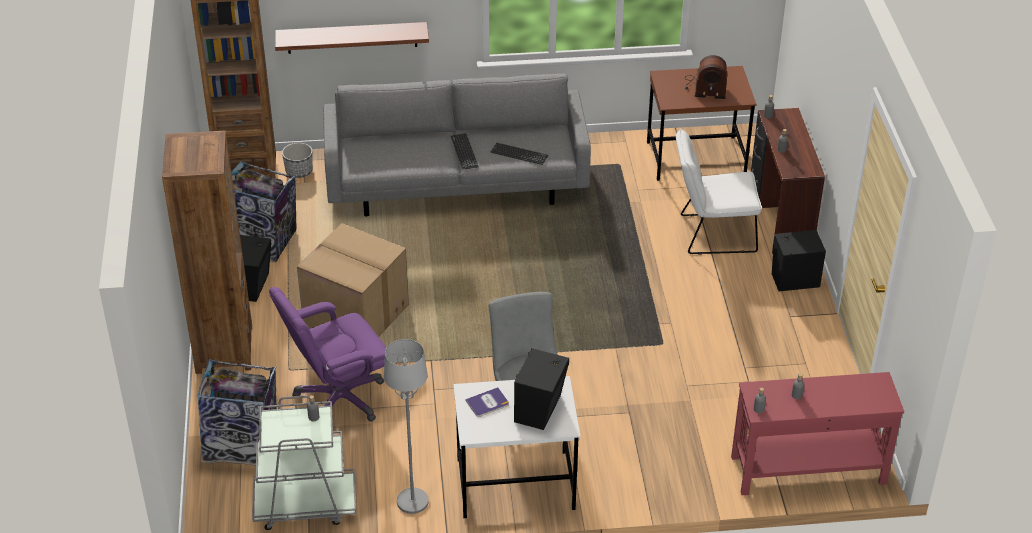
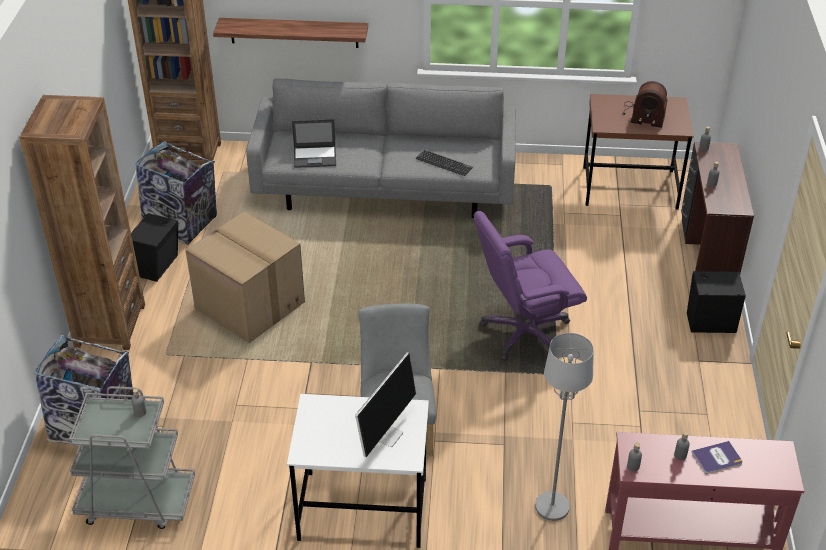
camera: 10 degrees right, 0 degrees up
purple office chair [269,287,387,422] -> purple office chair moved to [474,211,587,361]
planter [282,143,313,178] -> none
grey floor lamp [384,339,429,514] -> grey floor lamp moved to [535,333,594,521]
keyboard [451,133,479,169] -> none
book [466,387,509,417] -> book moved to [692,441,742,474]
black speaker [514,348,569,430] -> monitor [355,352,416,457]
white chair [676,128,762,255] -> none
none -> laptop [292,119,336,168]

